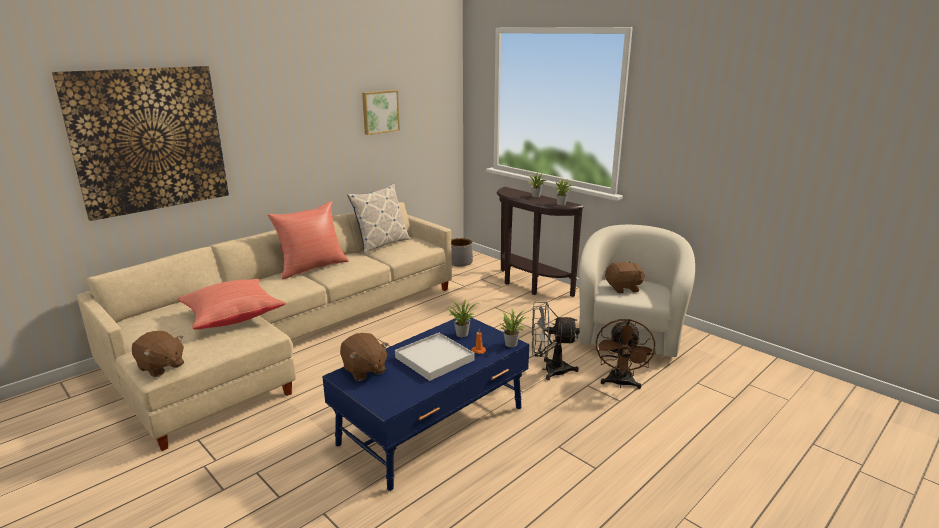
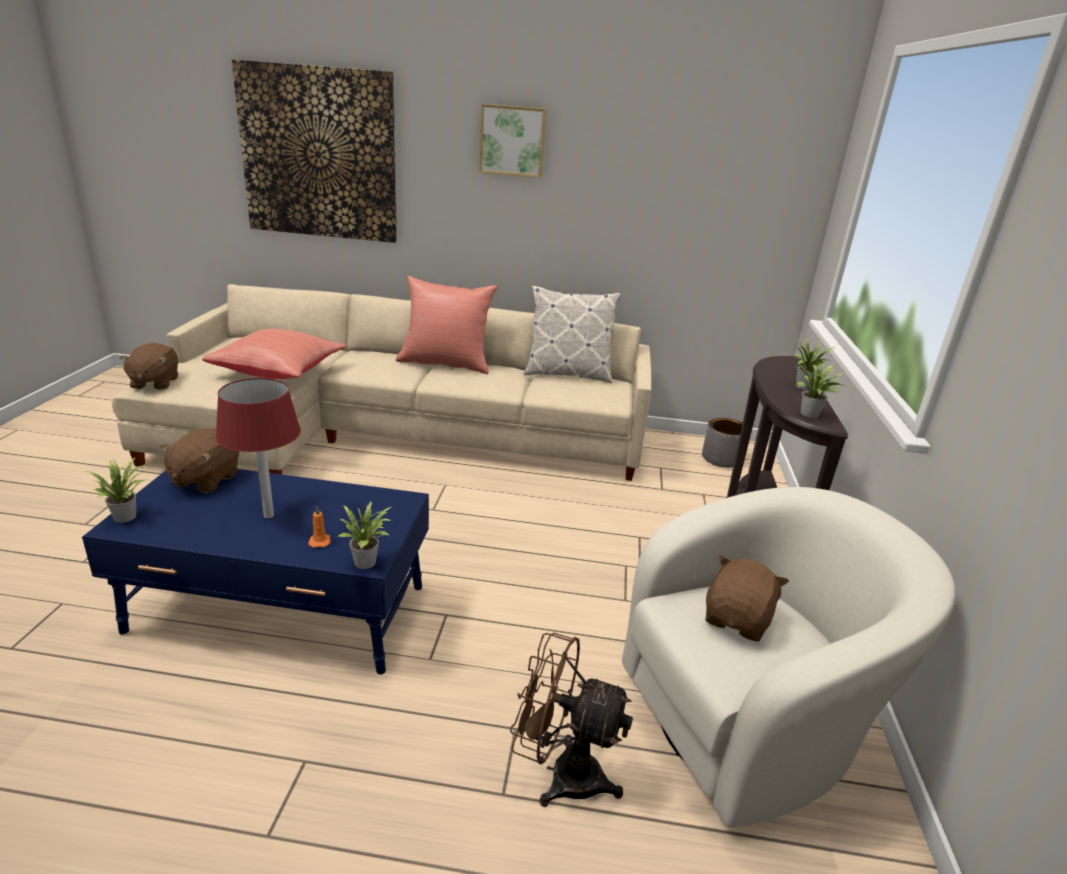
camera: 50 degrees right, 5 degrees up
picture [362,90,400,135] -> picture moved to [479,104,546,178]
white tray [395,333,474,381] -> red table lamp [215,378,301,518]
potted plant [447,298,479,337] -> potted plant moved to [86,458,149,523]
grey fan [532,302,580,380] -> none
brown fan [595,319,656,389] -> brown fan turned 45 degrees clockwise [510,633,633,807]
brown plush toy [605,262,645,293] -> brown plush toy turned 105 degrees counterclockwise [705,555,789,642]

